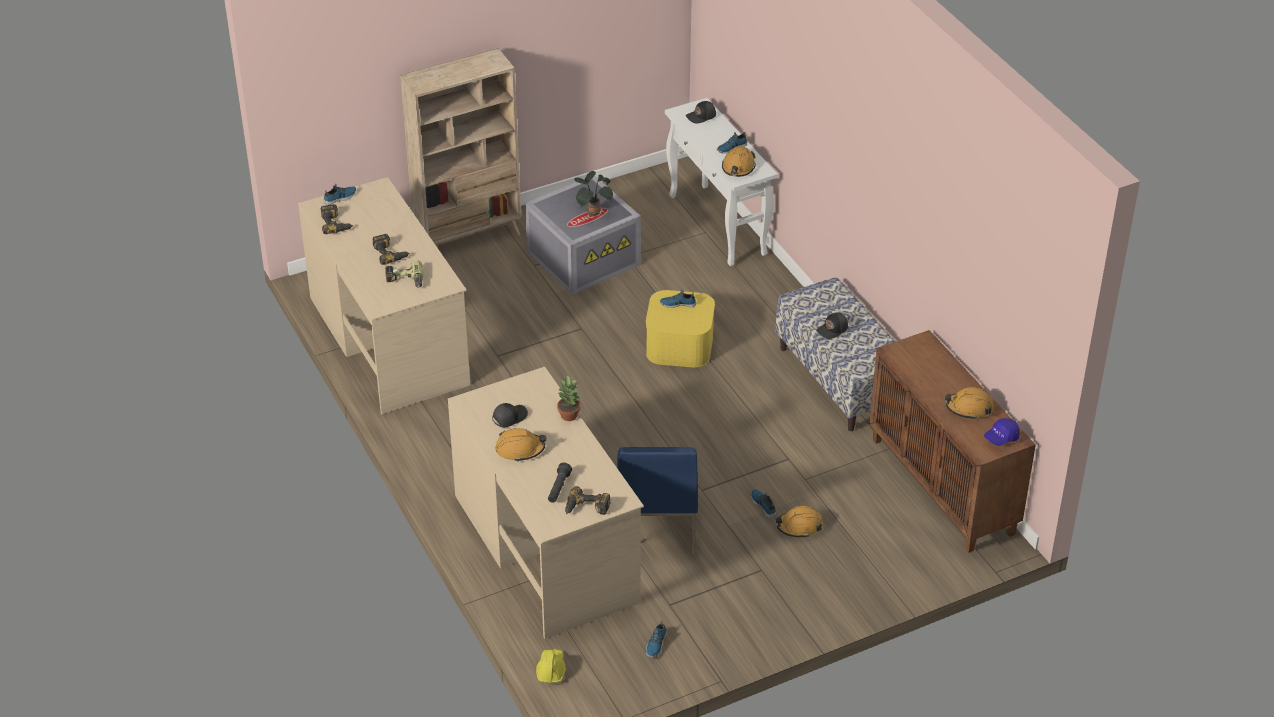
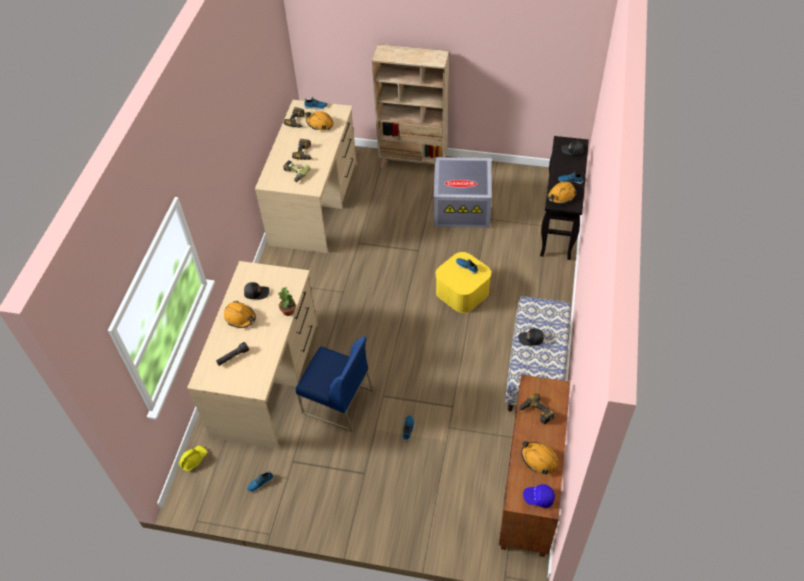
camera: 40 degrees right, 10 degrees up
power drill [565,486,610,515] -> power drill moved to [519,393,554,424]
potted plant [574,171,613,217] -> none
blue chair [617,447,698,554] -> blue chair turned 105 degrees counterclockwise [296,336,374,432]
white console table [665,98,778,267] -> black console table [540,136,589,260]
orange hard hat [775,506,823,538] -> orange hard hat moved to [306,111,334,130]

